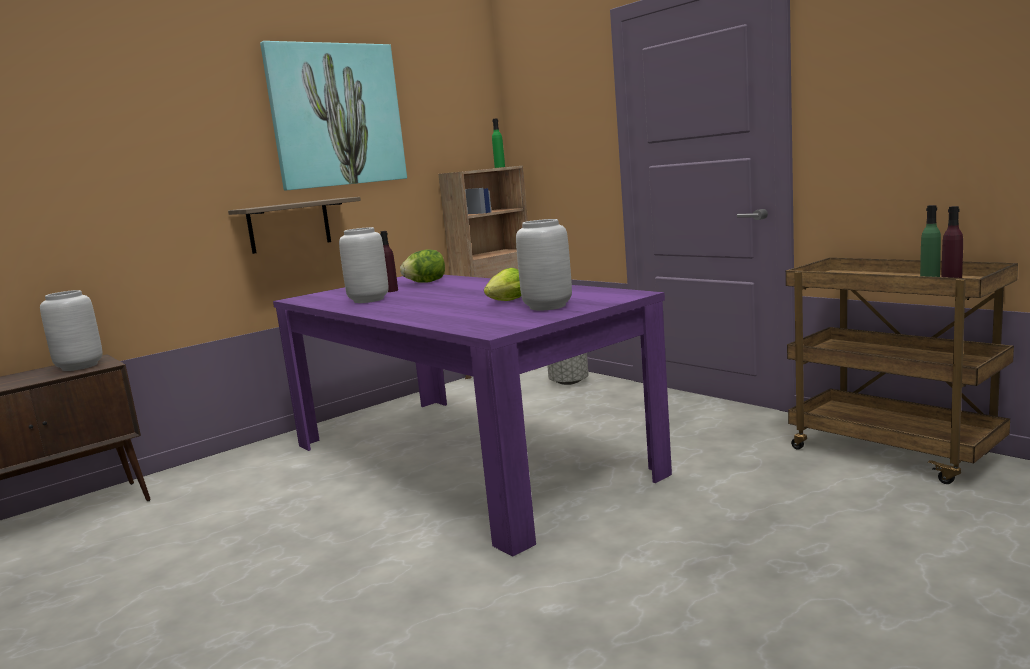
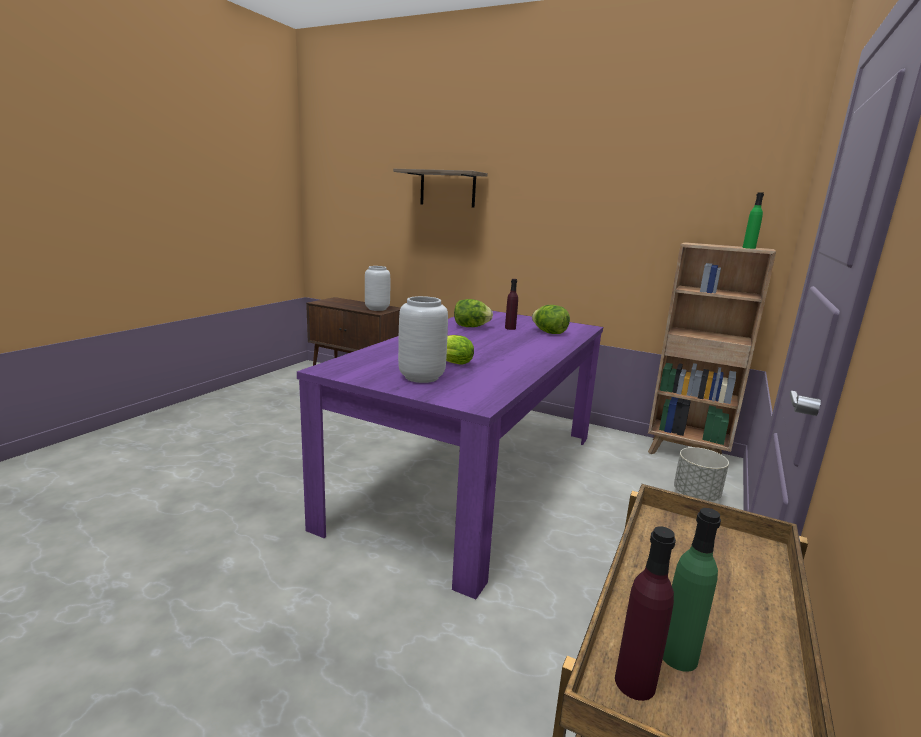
camera: 65 degrees right, 5 degrees up
shelf [228,197,361,254] -> shelf moved to [393,169,488,208]
picture [260,41,407,191] -> none
grey vase [339,227,389,303] -> lettuce [454,299,493,327]

